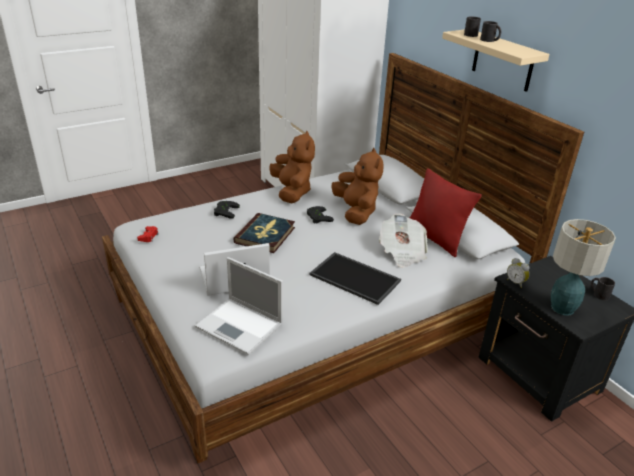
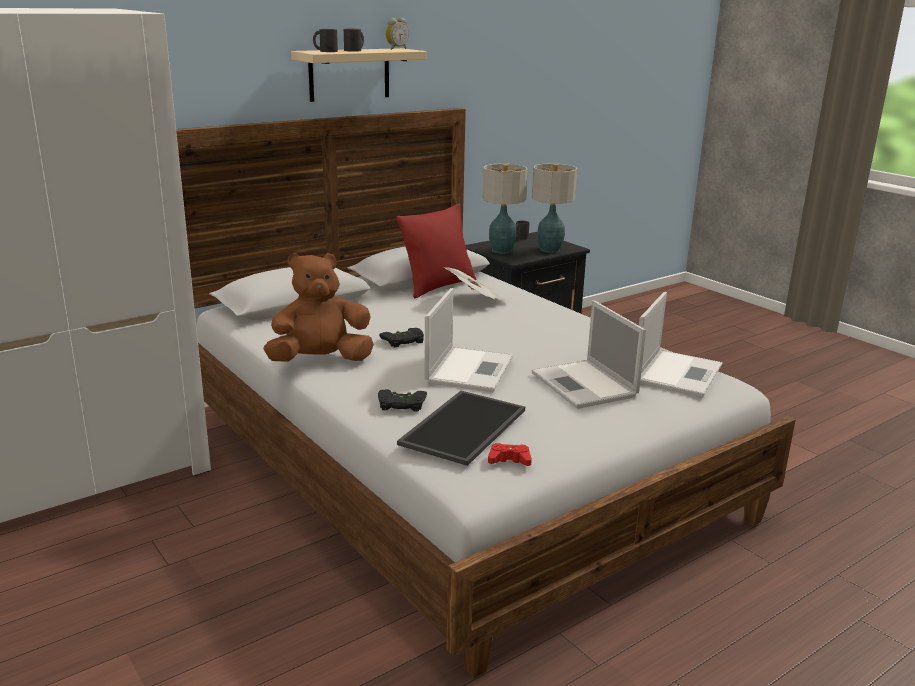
camera: 95 degrees left, 10 degrees down
book [233,213,295,253] -> laptop [424,288,513,392]
tray [309,252,401,305] -> tray moved to [397,391,525,466]
brown plush toy [331,148,384,225] -> none
alarm clock [507,258,530,288] -> alarm clock moved to [386,18,409,50]
none -> table lamp [482,164,528,254]

